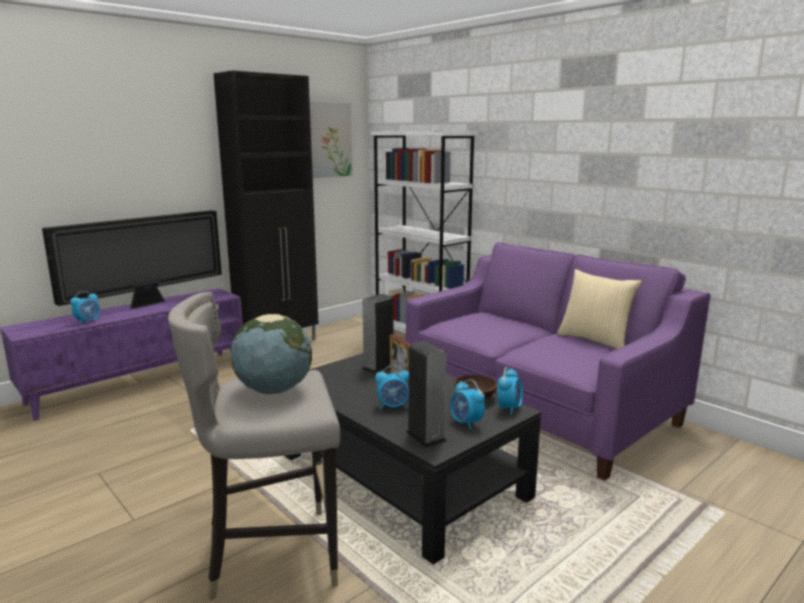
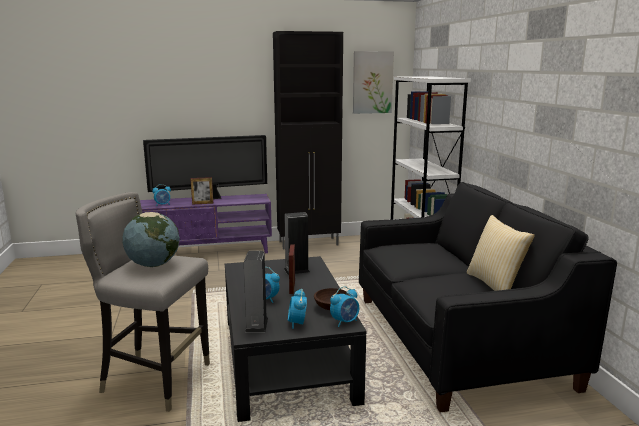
camera: 30 degrees right, 0 degrees up
purple sofa [406,242,710,481] -> black sofa [359,182,617,412]
none -> picture frame [191,177,213,205]

